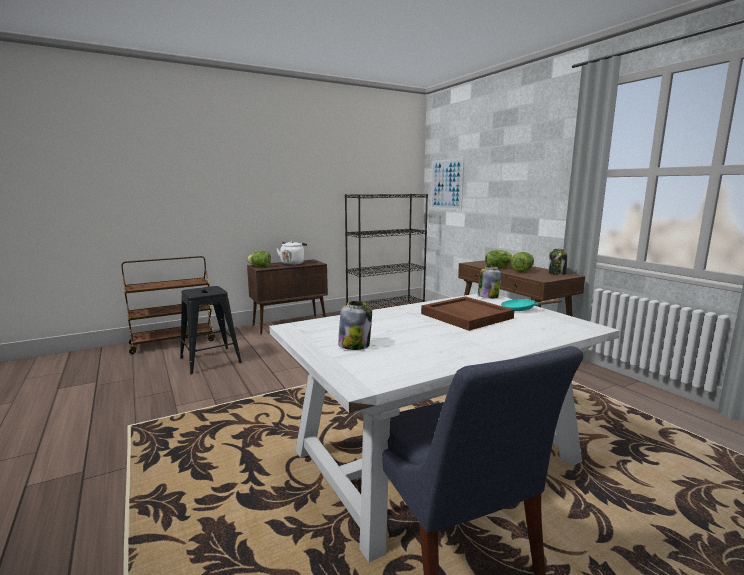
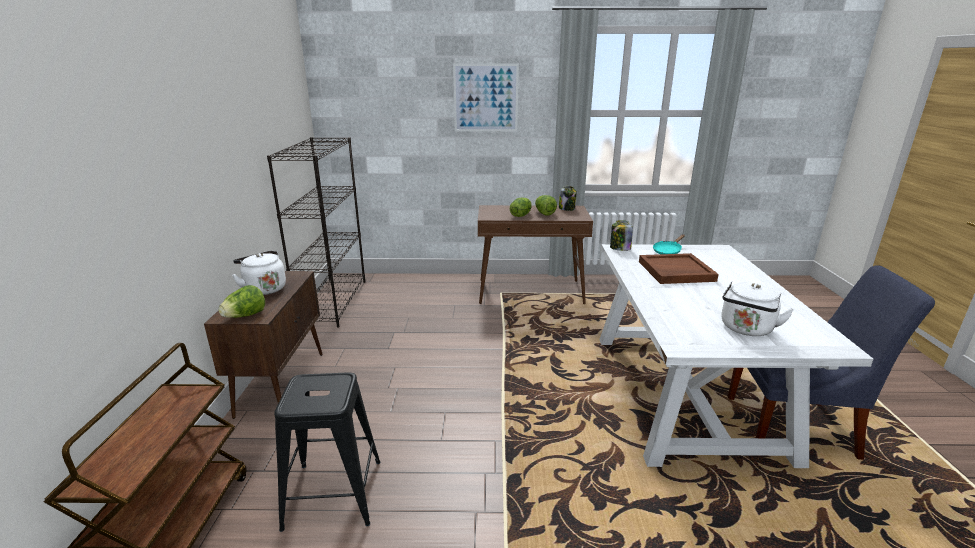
camera: 60 degrees left, 10 degrees up
jar [338,301,372,350] -> white kettle [722,282,794,336]
picture [431,158,464,210] -> picture moved to [453,64,519,131]

